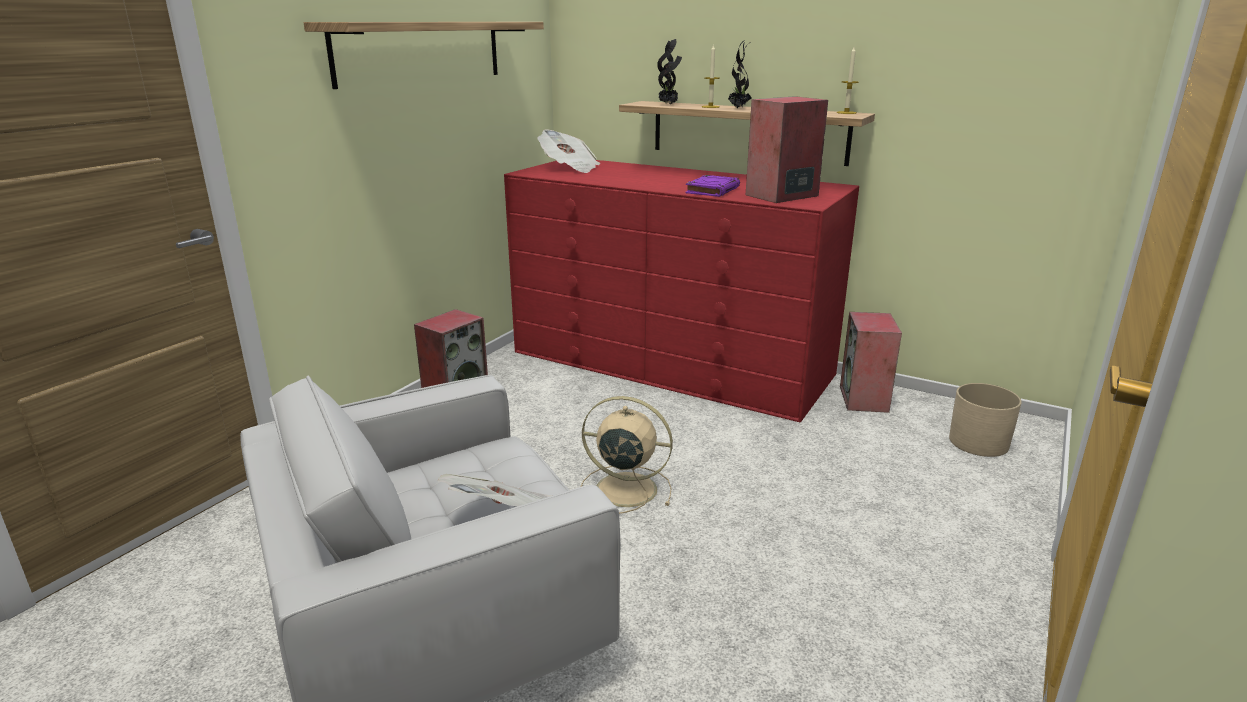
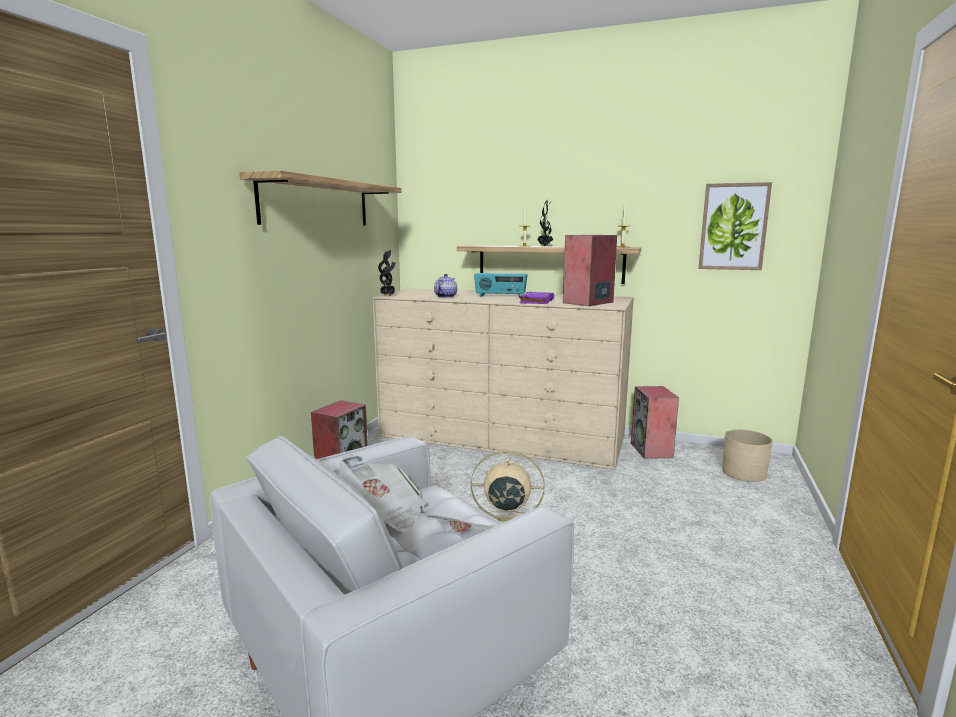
camera: 10 degrees left, 10 degrees down
red dresser [504,160,859,422] -> beige dresser [373,288,634,469]
newspaper [537,129,600,173] -> newspaper moved to [336,455,426,532]
potted plant [657,39,682,105] -> potted plant moved to [378,250,396,296]
none -> teapot [434,274,457,298]
none -> radio [474,273,528,298]
none -> picture [698,182,772,270]

